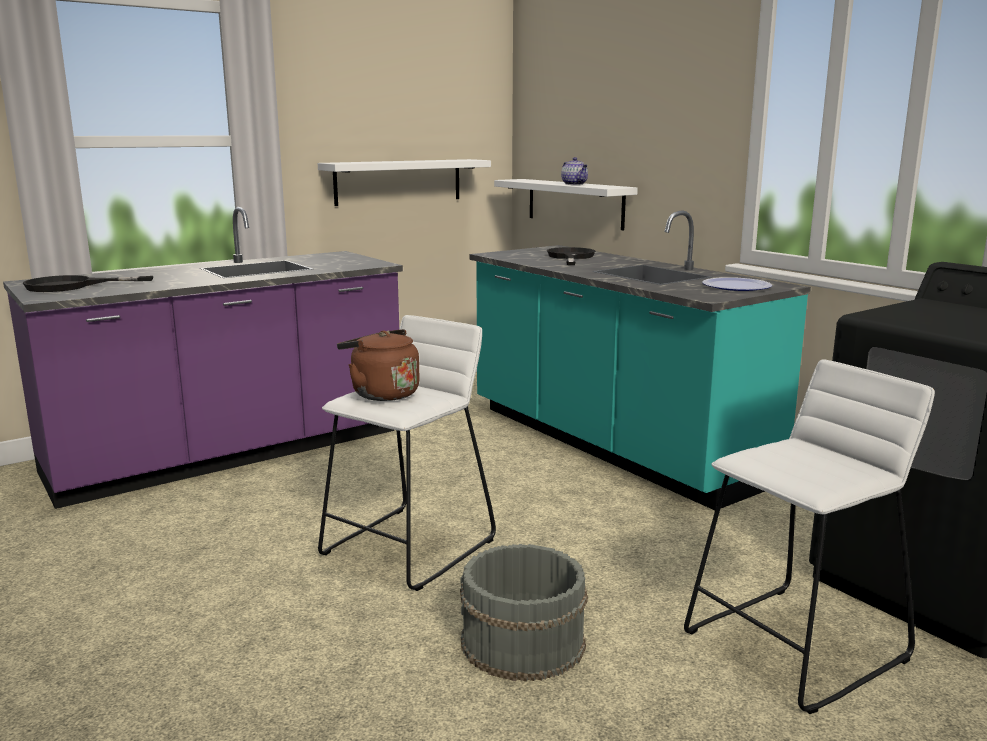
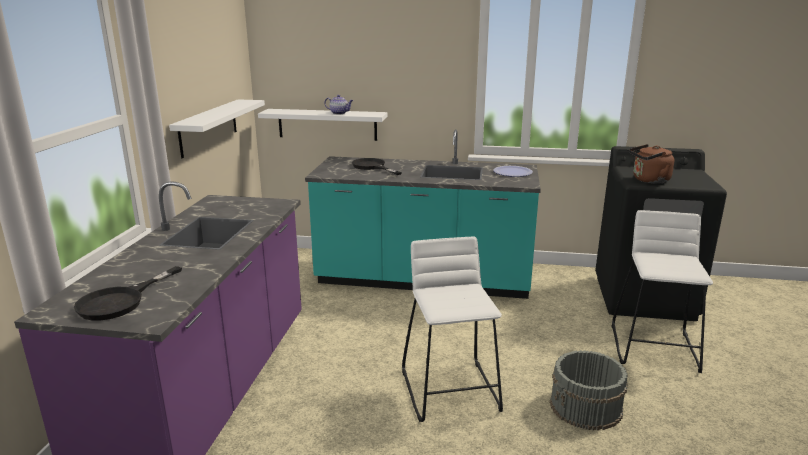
camera: 45 degrees left, 5 degrees up
brown kettle [337,329,420,401] -> brown kettle moved to [629,144,674,184]

